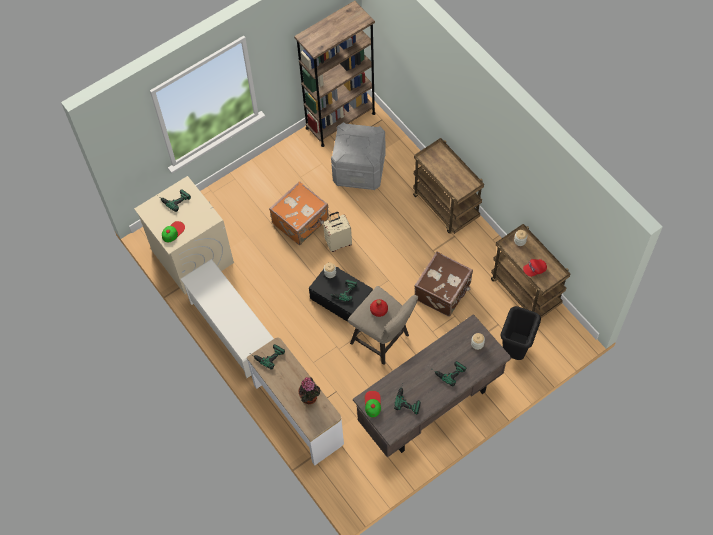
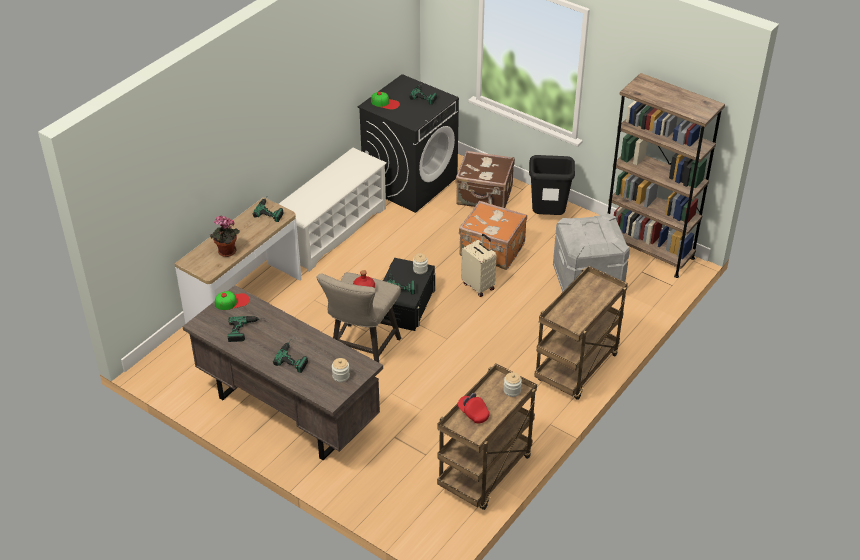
camera: 70 degrees right, 20 degrees down
beige washing machine [134,176,234,294] -> black washing machine [358,74,459,213]
brown suitcase [414,251,473,317] -> brown suitcase moved to [456,151,515,208]
black trash can [500,306,541,360] -> black trash can moved to [529,155,575,215]

